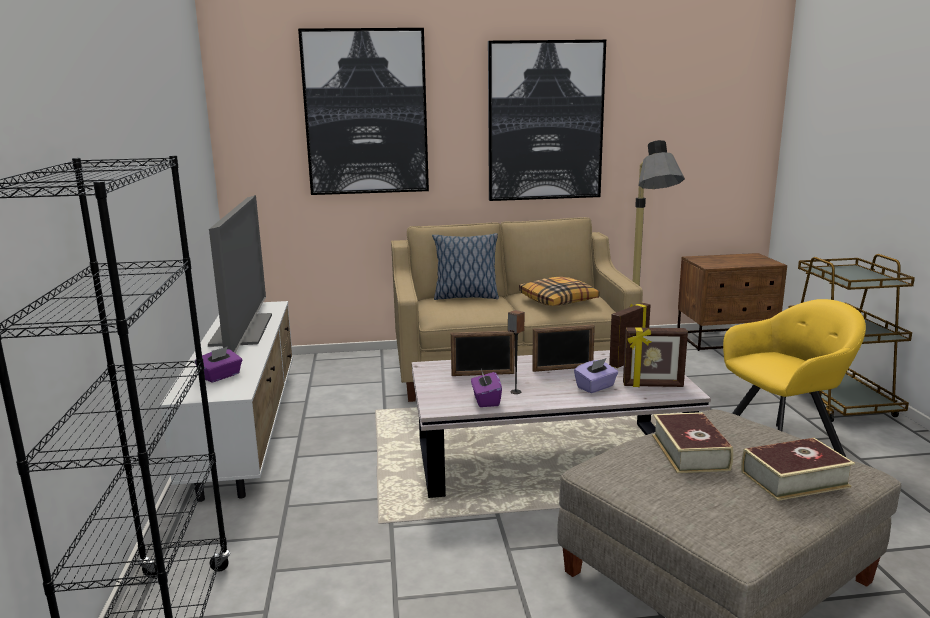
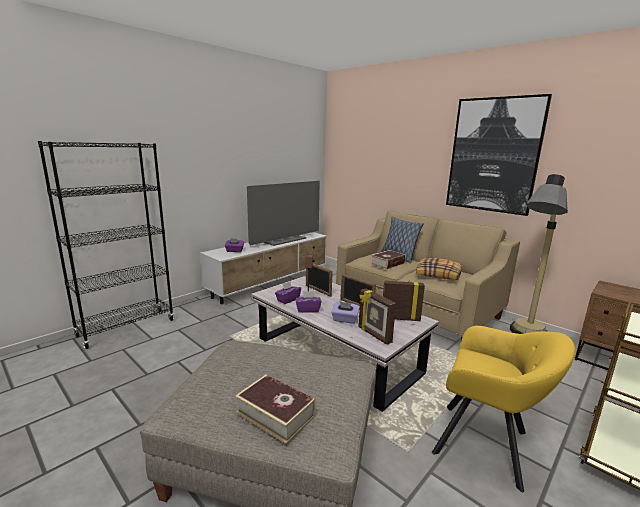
camera: 50 degrees right, 0 degrees up
picture [298,28,429,195] -> none
book [652,412,733,473] -> book moved to [371,250,406,269]
none -> purple tissue box [296,291,322,313]

